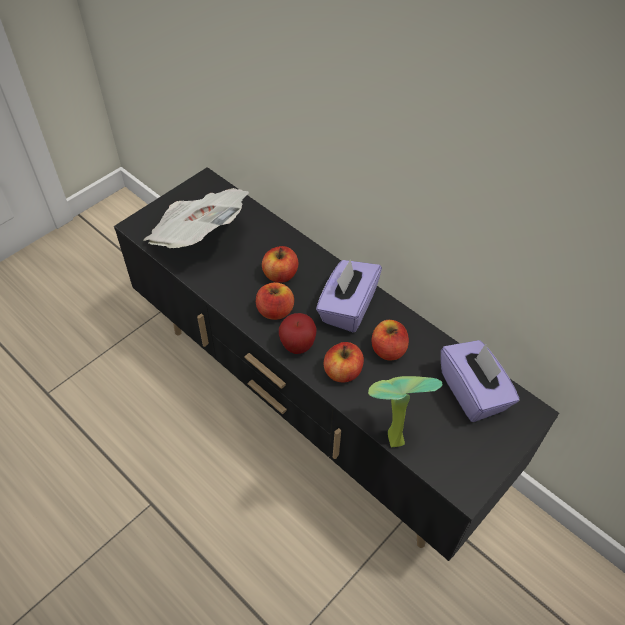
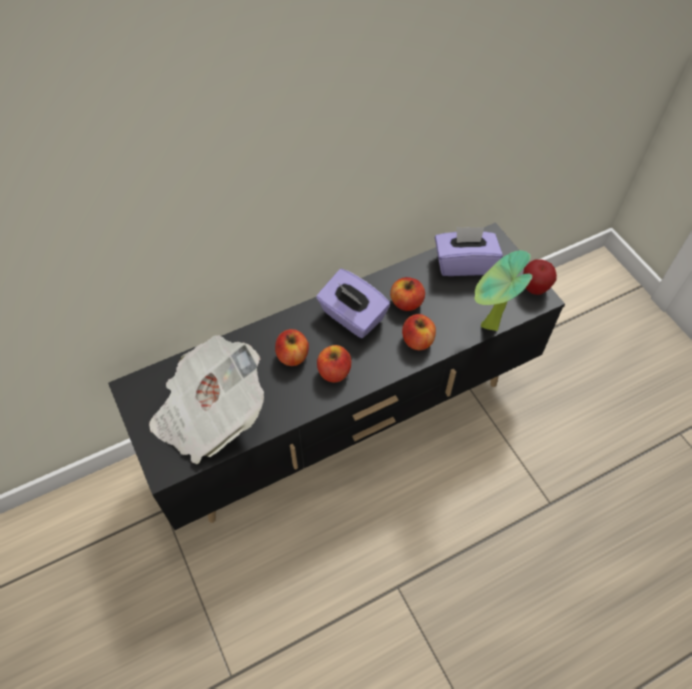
camera: 70 degrees left, 5 degrees up
apple [279,313,317,354] -> apple moved to [523,259,557,295]

